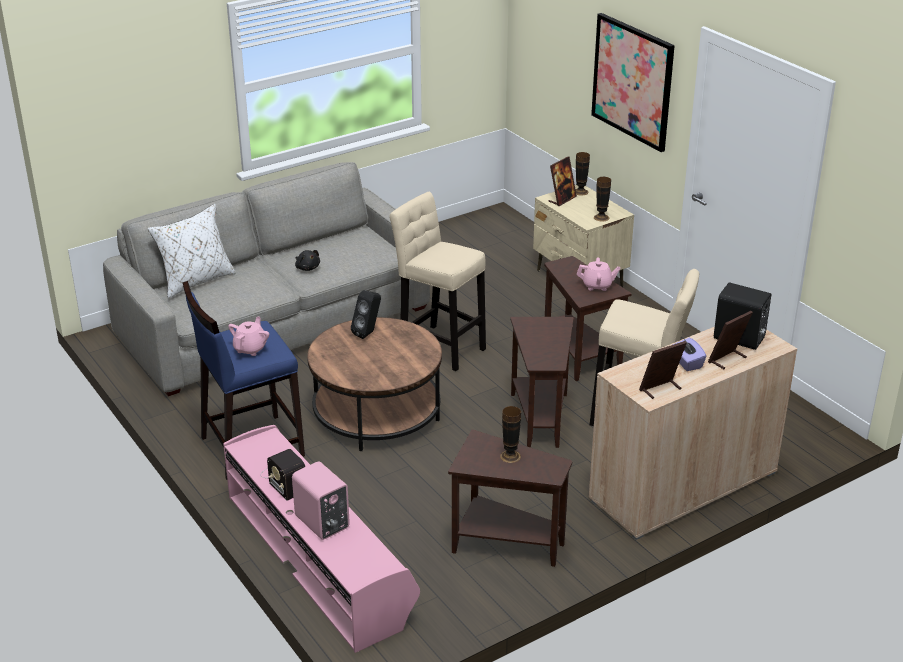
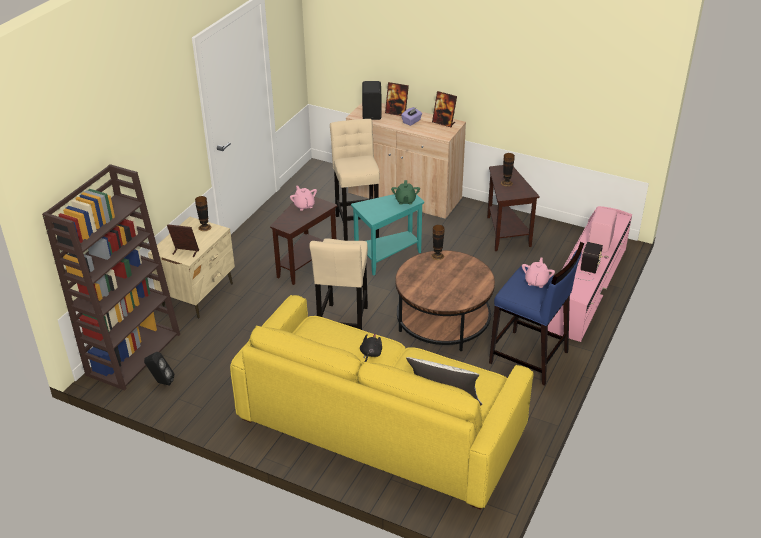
camera: 120 degrees left, 5 degrees up
grey sofa [103,162,430,396] -> yellow sofa [230,295,533,510]
pink teapot [228,317,269,356] -> pink teapot turned 120 degrees clockwise [522,258,555,288]
black speaker [351,290,381,339] -> black speaker moved to [144,352,174,386]
brown side table [510,317,574,448] -> turquoise side table [351,194,424,276]
vase [576,152,590,196] -> vase moved to [431,225,445,260]
picture [591,13,675,152] -> none
none -> brown bookcase [42,164,180,391]
none -> green teapot [391,180,420,205]

